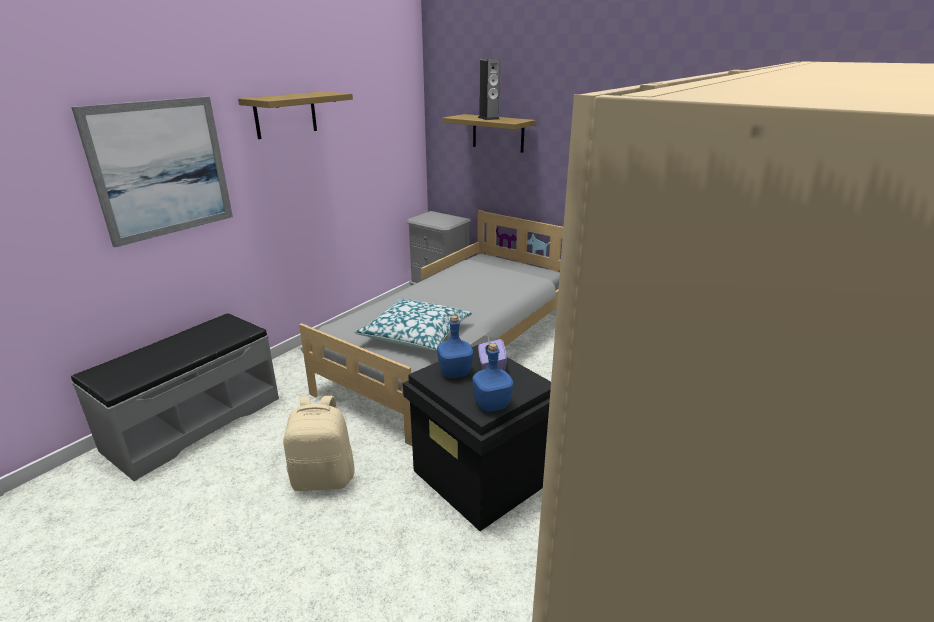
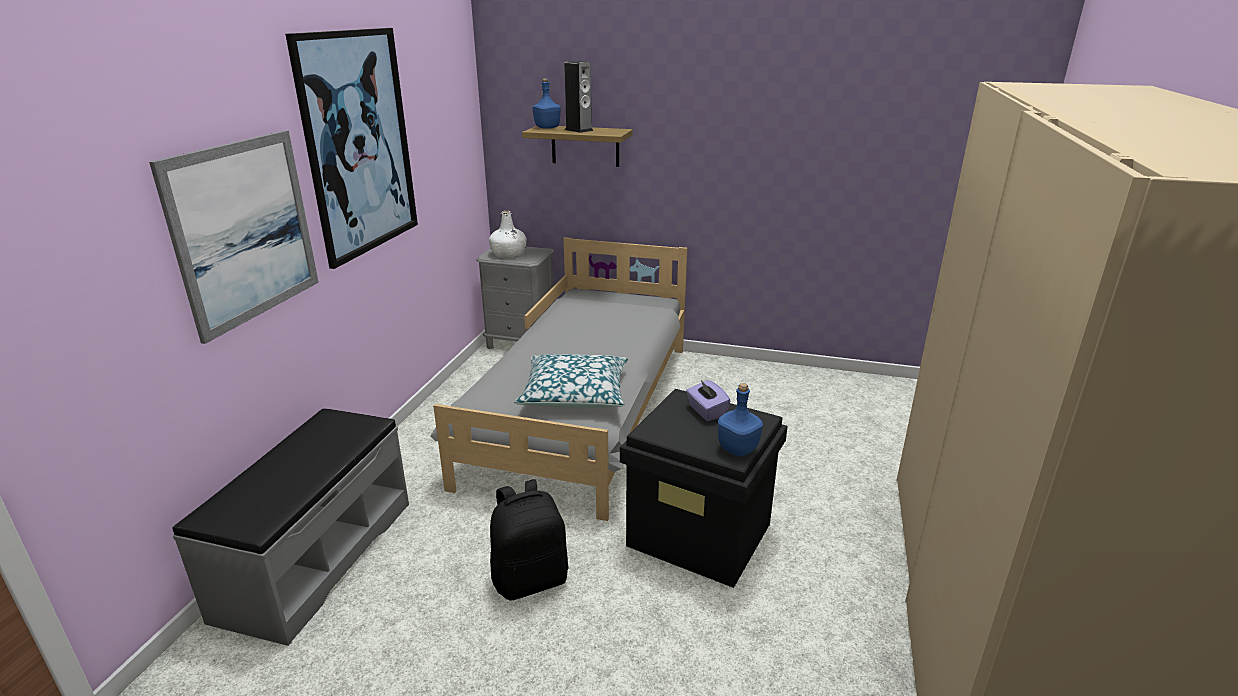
camera: 20 degrees left, 0 degrees up
shelf [238,92,353,139] -> picture [285,28,418,269]
beige backpack [283,396,355,491] -> black backpack [490,479,568,601]
blue bottle [437,315,473,378] -> blue bottle moved to [533,78,561,129]
none -> white bottle [489,210,527,258]

